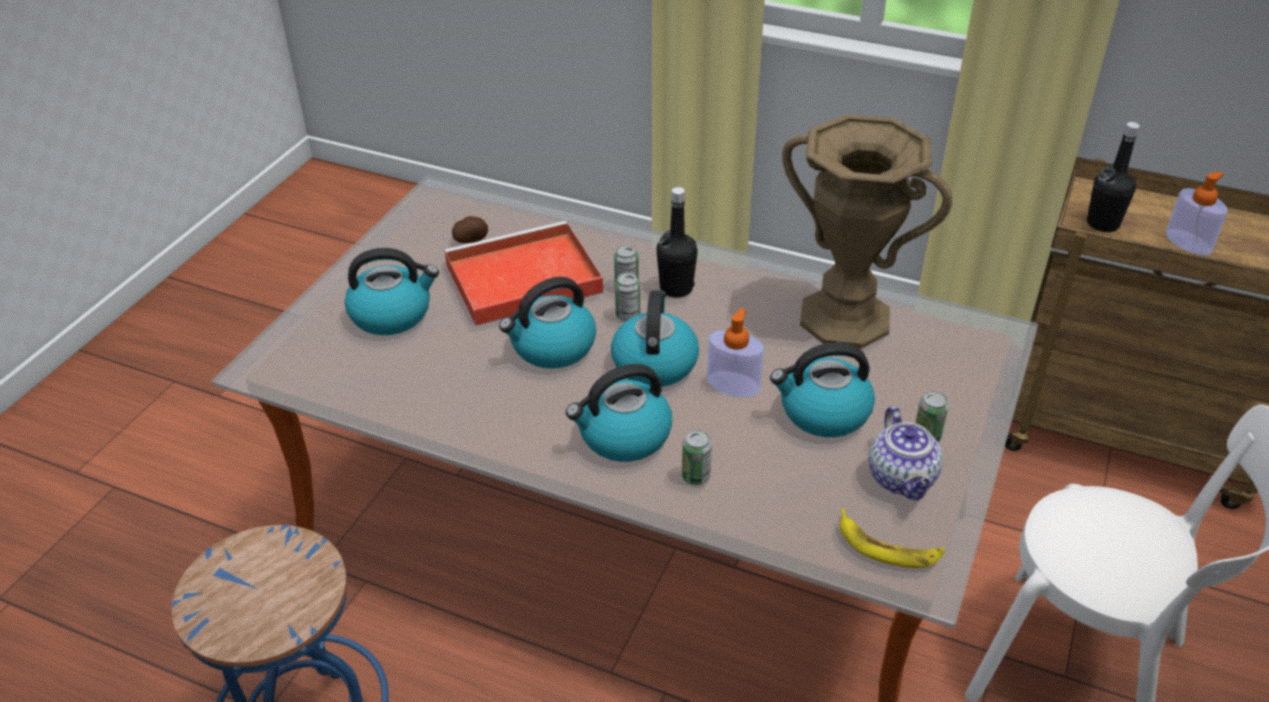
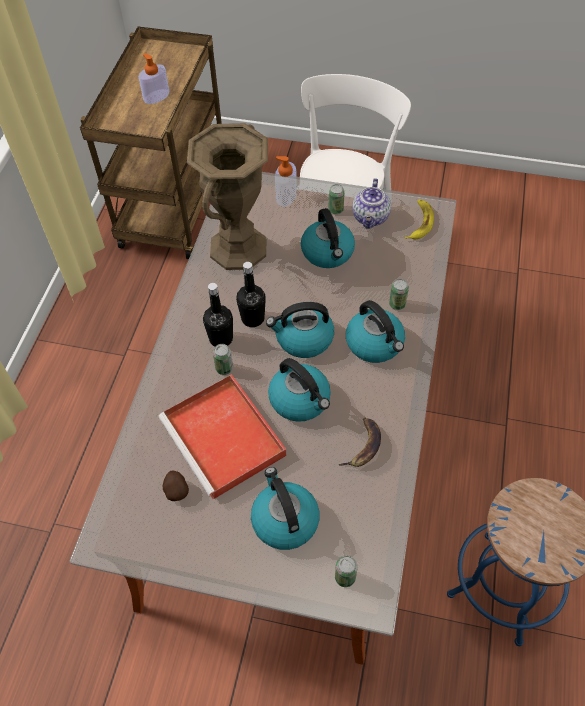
camera: 100 degrees left, 15 degrees up
can [615,273,640,322] -> can moved to [335,556,358,587]
soap dispenser [707,308,764,397] -> soap dispenser moved to [275,156,297,207]
teapot [869,406,943,501] -> teapot turned 120 degrees clockwise [352,178,391,229]
black bottle [1087,122,1140,232] -> black bottle moved to [236,262,266,327]
none -> banana [339,418,381,467]

